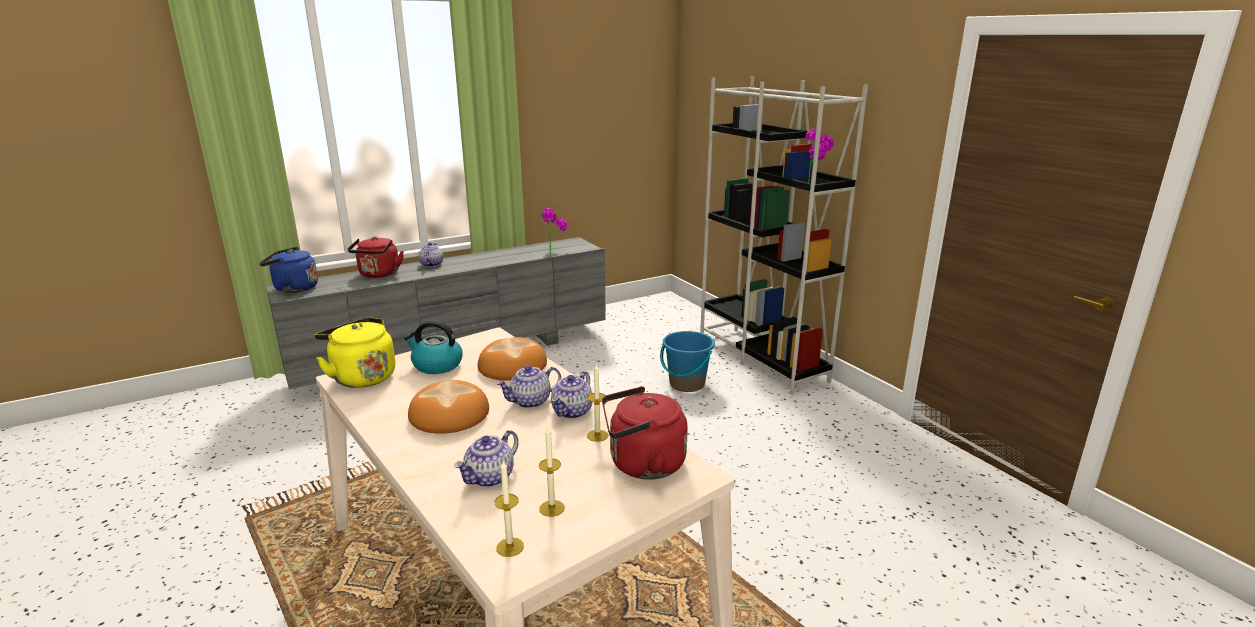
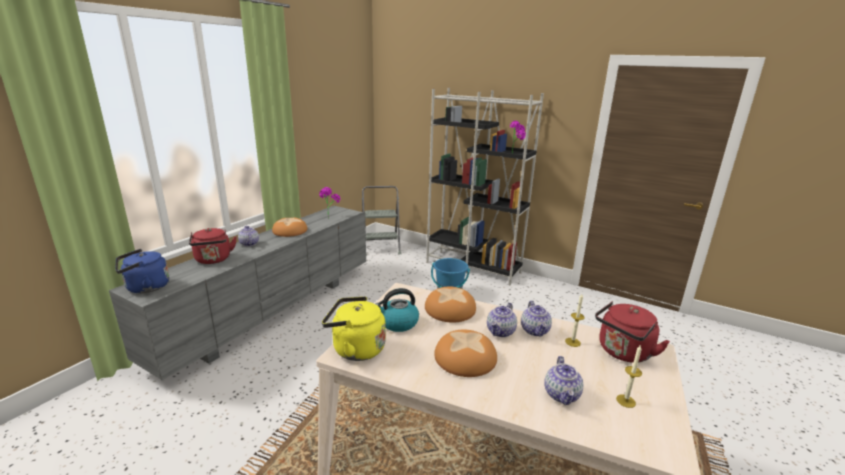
camera: 30 degrees left, 0 degrees up
candle [494,461,524,557] -> none
none -> bread [272,218,307,237]
none -> grey step ladder [362,186,401,256]

